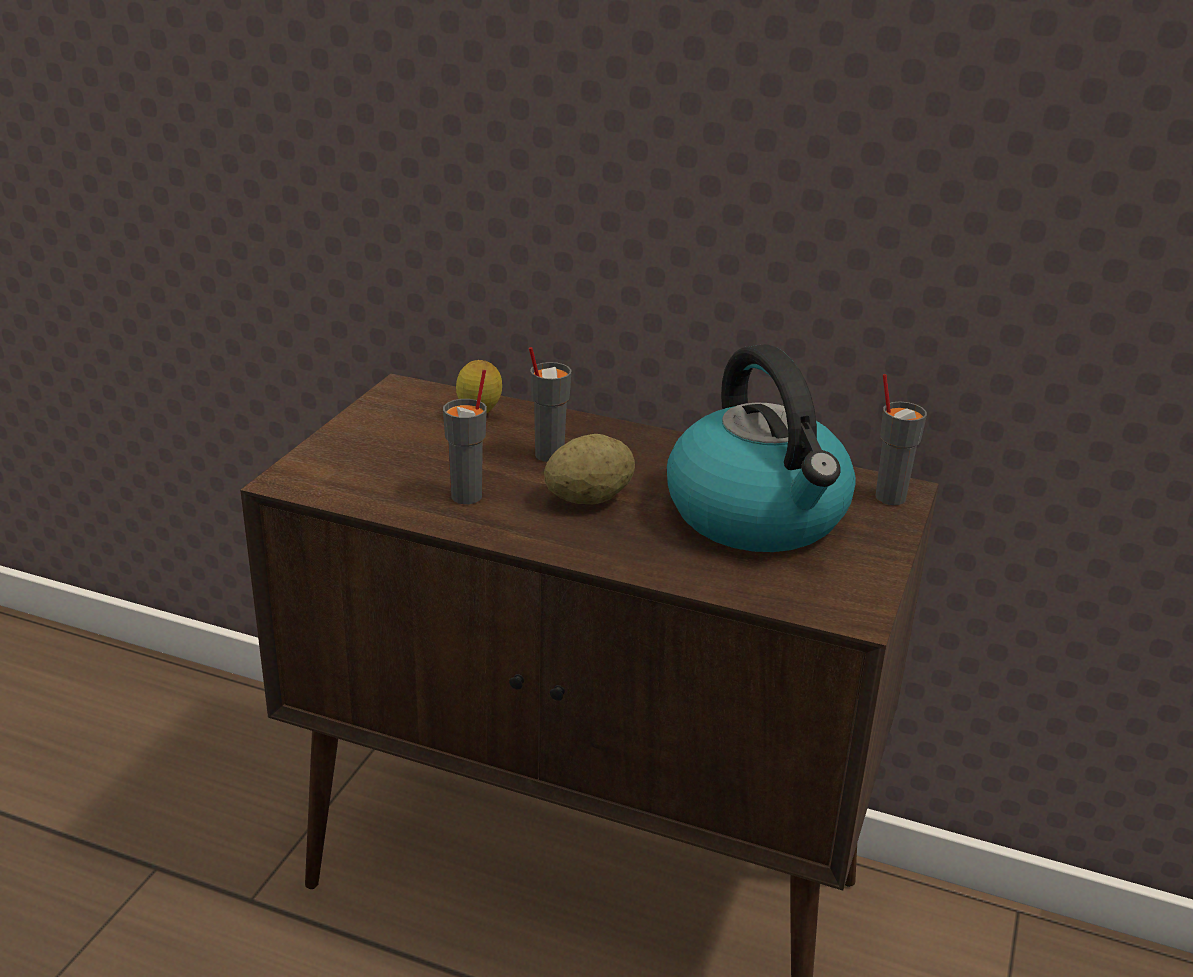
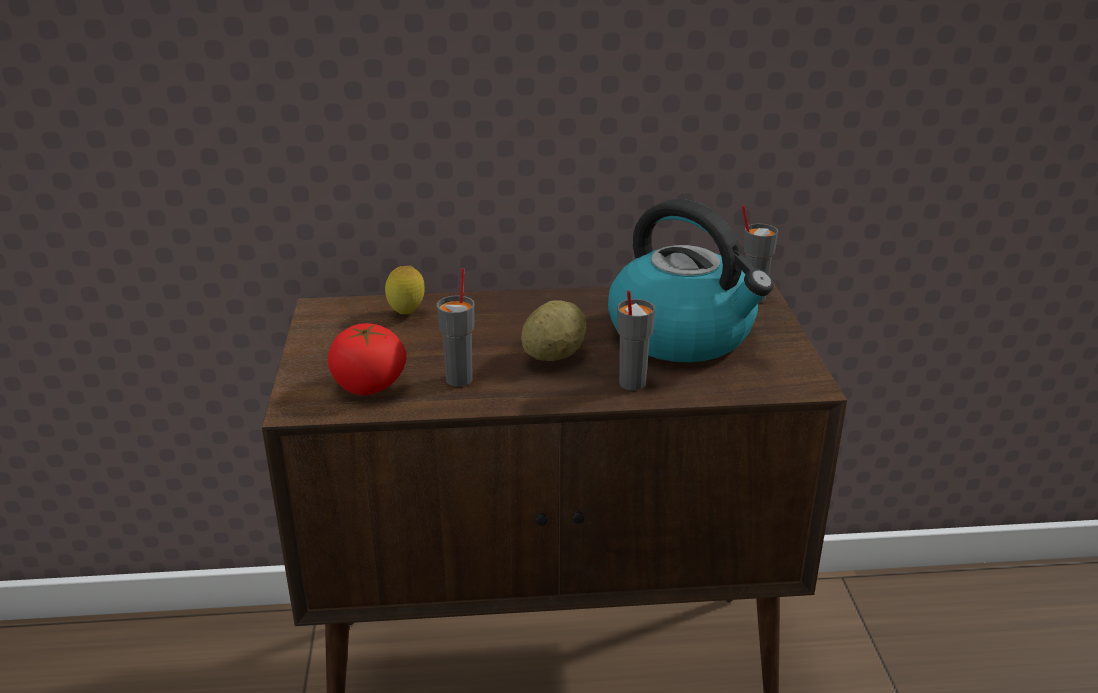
camera: 25 degrees left, 0 degrees up
grey cup [529,347,572,462] -> grey cup moved to [617,290,655,390]
none -> tomato [328,323,407,396]

